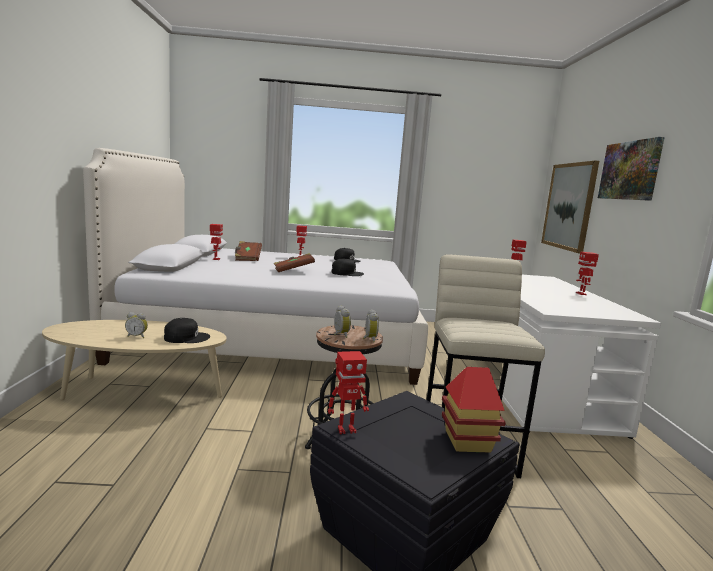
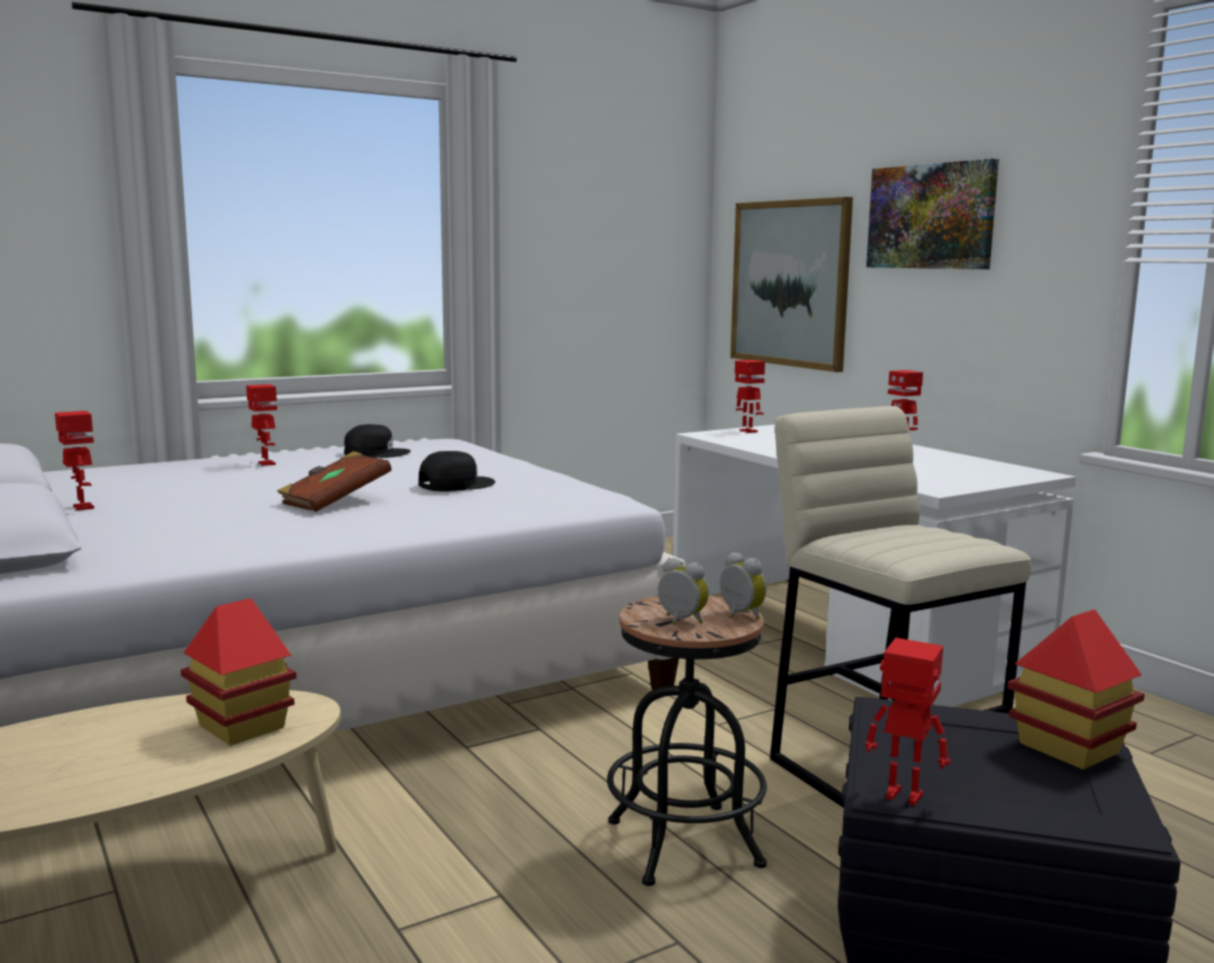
camera: 30 degrees left, 0 degrees up
alarm clock [125,312,148,338] -> none
black cap [164,318,210,343] -> toy house [181,598,297,746]
brown book [235,241,262,261] -> none
toy robot [328,351,369,434] -> toy robot turned 105 degrees counterclockwise [865,638,951,806]

